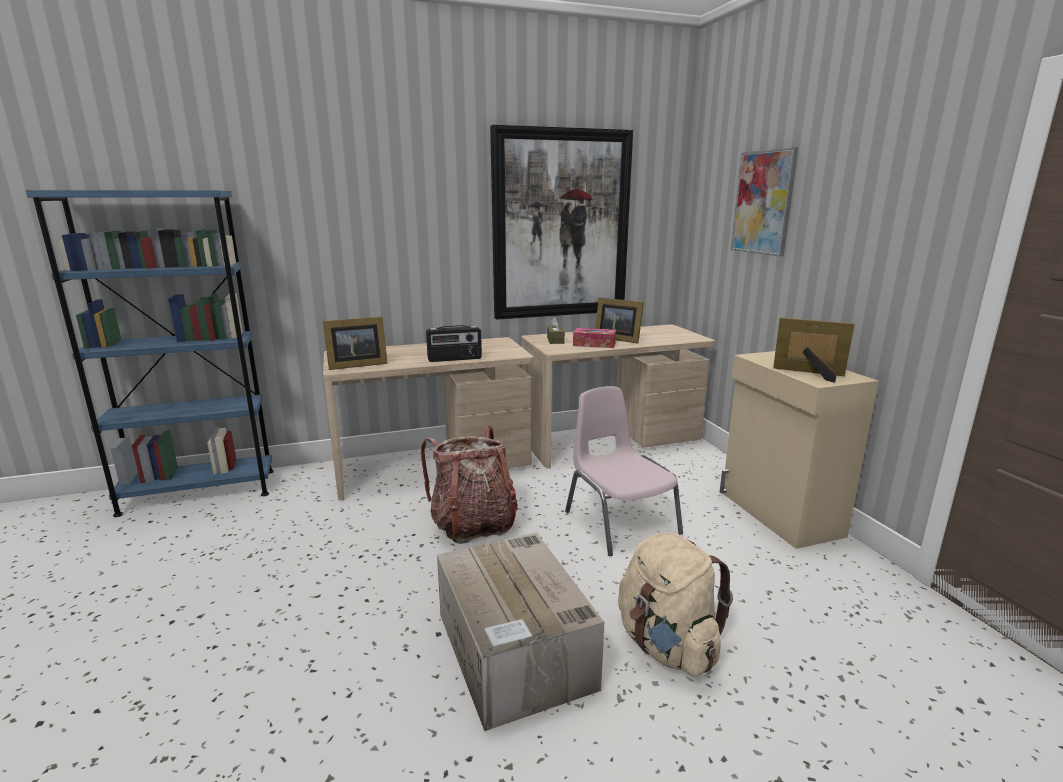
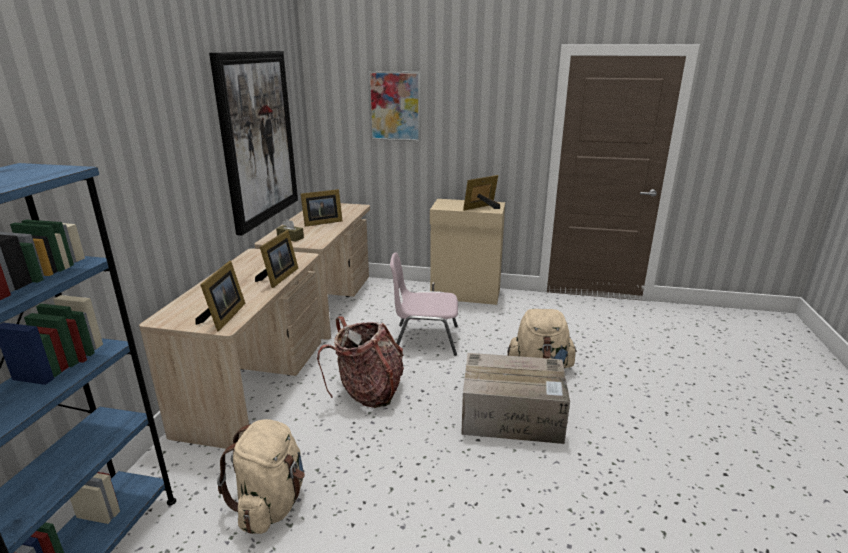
camera: 60 degrees left, 5 degrees up
radio [426,325,482,362] -> picture frame [255,230,298,288]
tissue box [573,328,616,348] -> none
none -> beige backpack [217,419,305,534]

